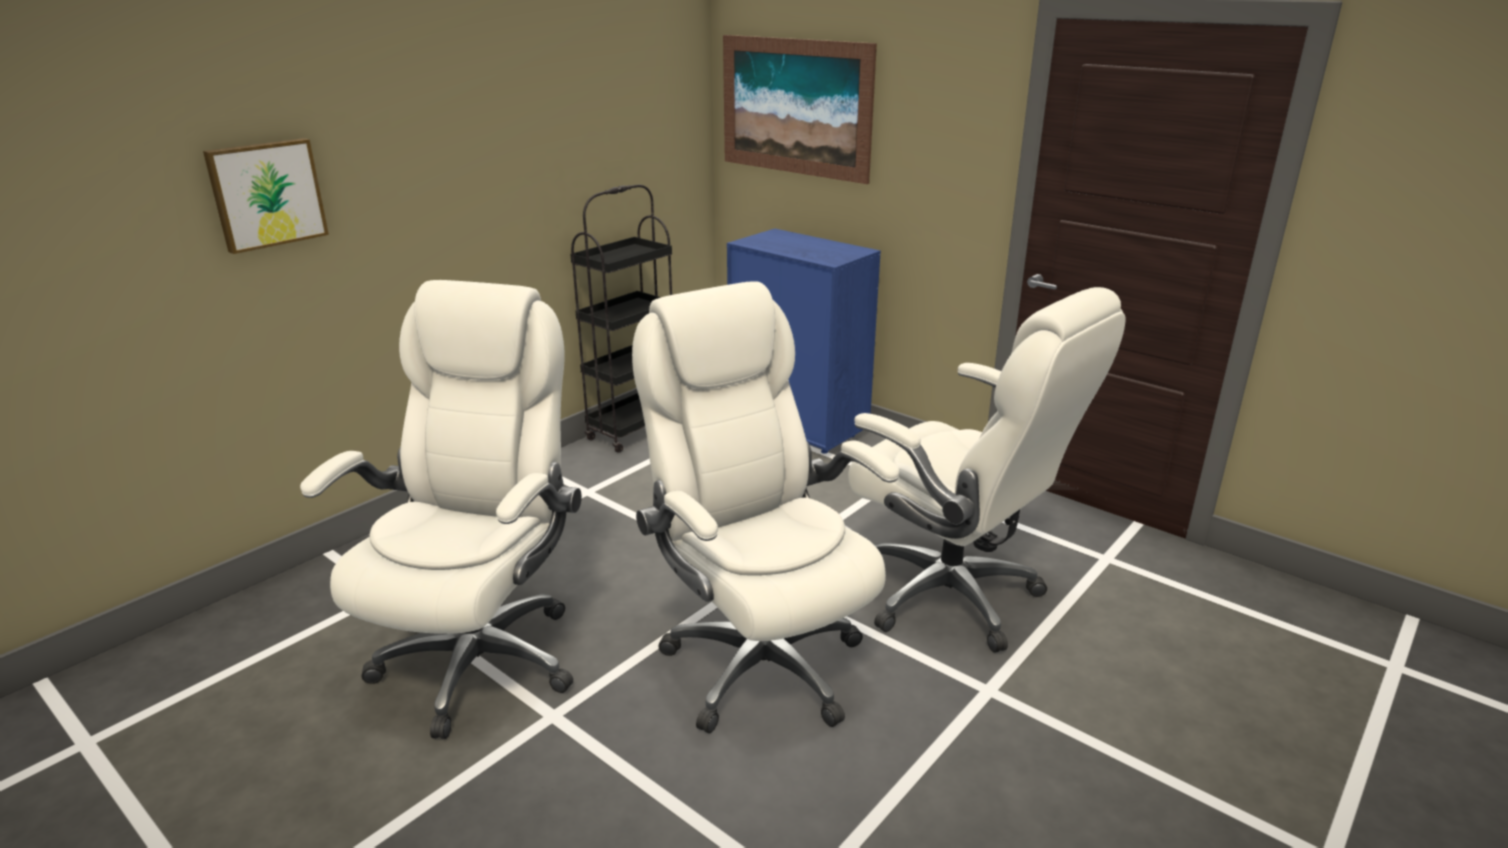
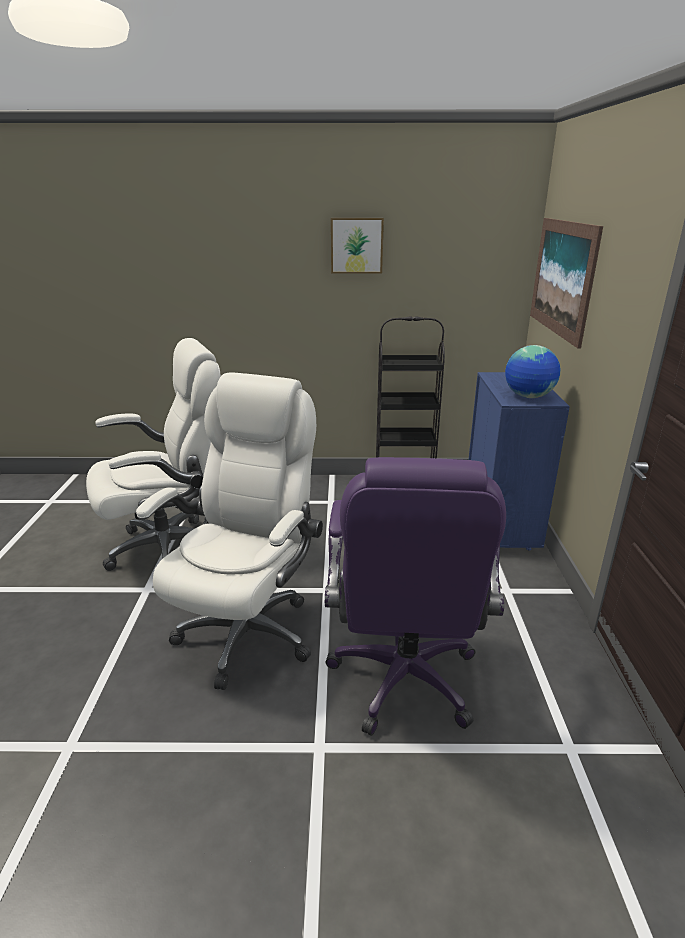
camera: 50 degrees right, 0 degrees up
picture [203,138,329,254] -> picture moved to [331,218,384,273]
white office chair [848,287,1126,653] -> purple office chair [325,457,506,736]
none -> globe [505,345,561,398]

